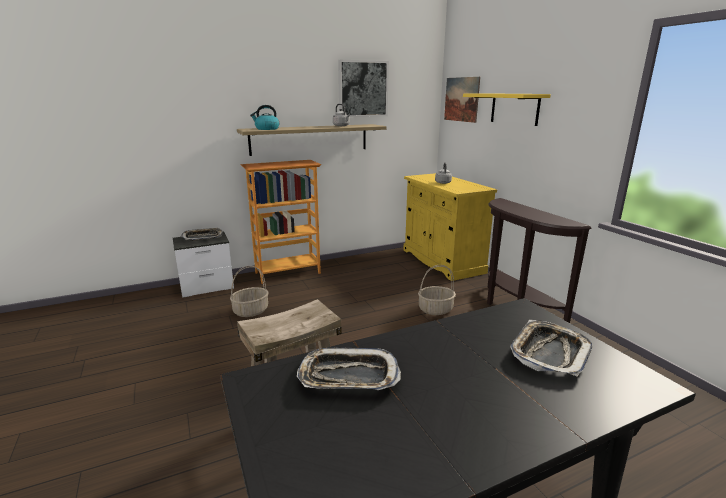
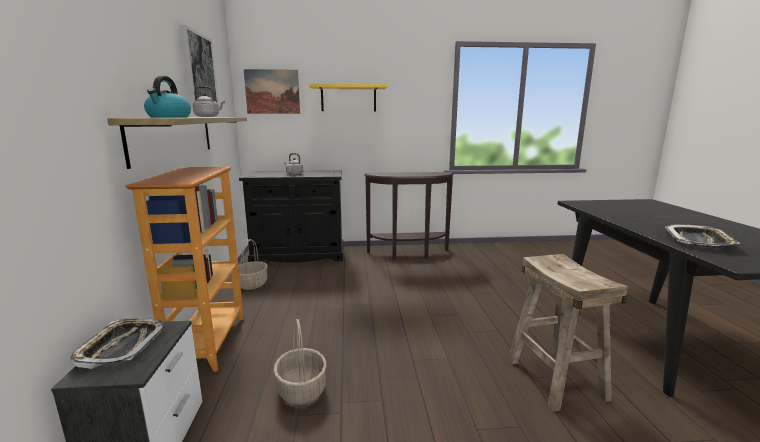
camera: 70 degrees left, 5 degrees down
yellow cabinet [403,173,497,281] -> black cabinet [239,170,343,263]
basket [418,265,456,315] -> basket moved to [238,239,268,290]
tray [510,320,592,377] -> none

